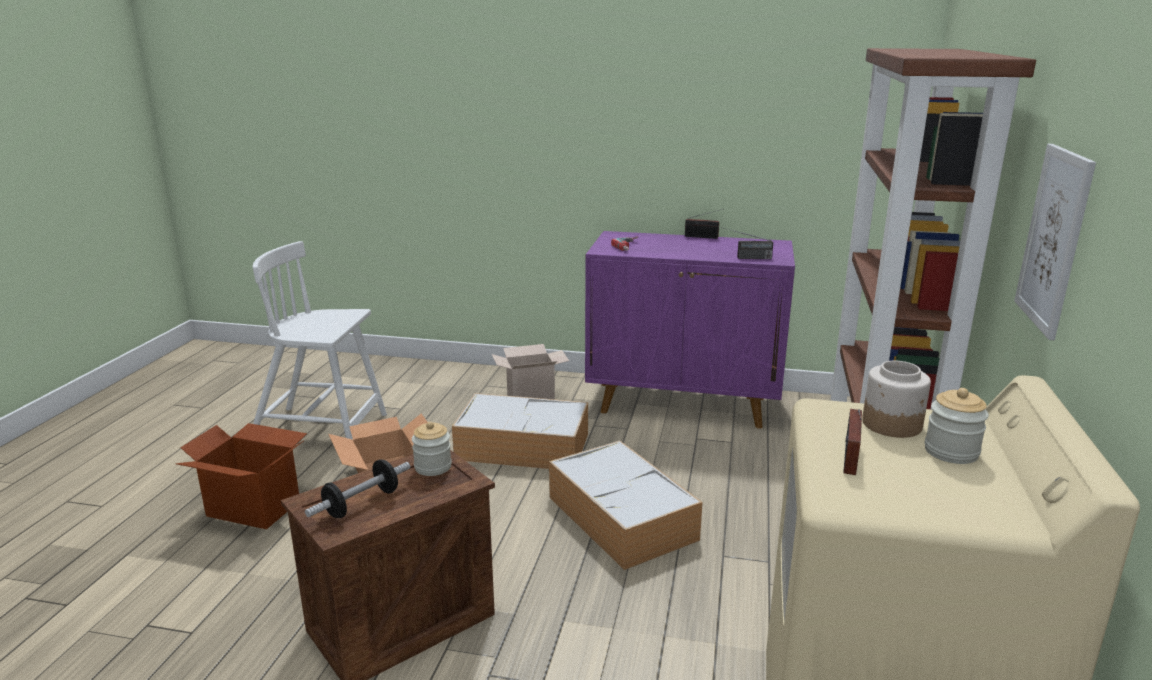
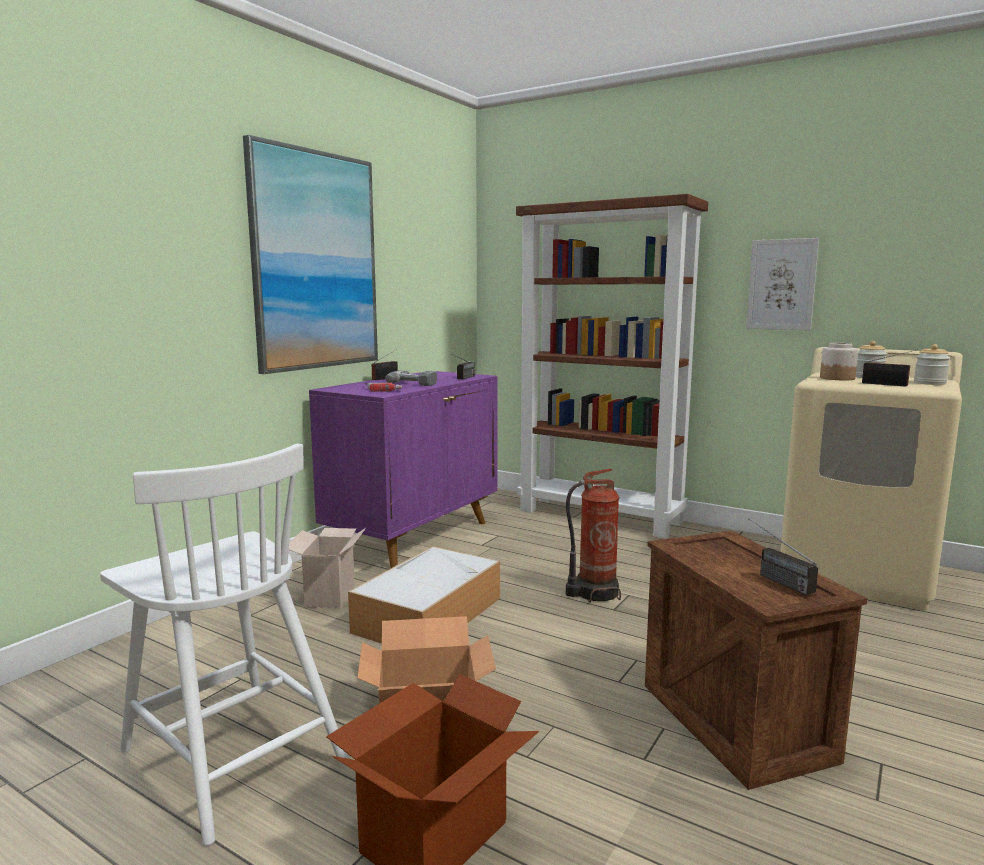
camera: 70 degrees left, 10 degrees down
white chair [253,241,387,440] -> white chair turned 75 degrees counterclockwise [100,443,349,846]
dumbbell [305,459,410,518] -> radio [749,519,818,595]
jar [412,422,452,476] -> jar moved to [914,344,950,385]
storage box [549,440,703,570] -> fire extinguisher [566,469,621,602]
none -> picture [243,135,378,374]
none -> power drill [385,370,437,386]

